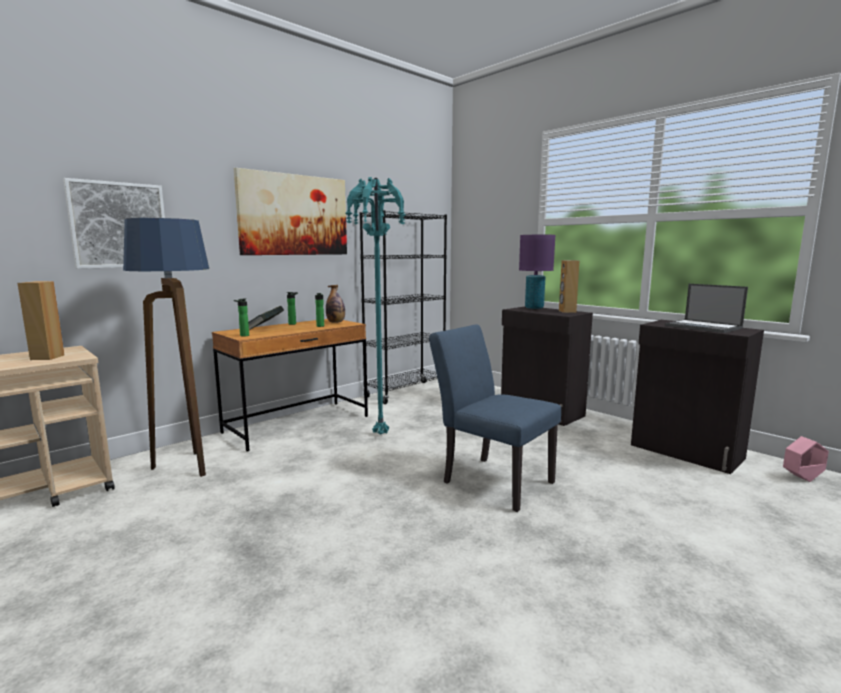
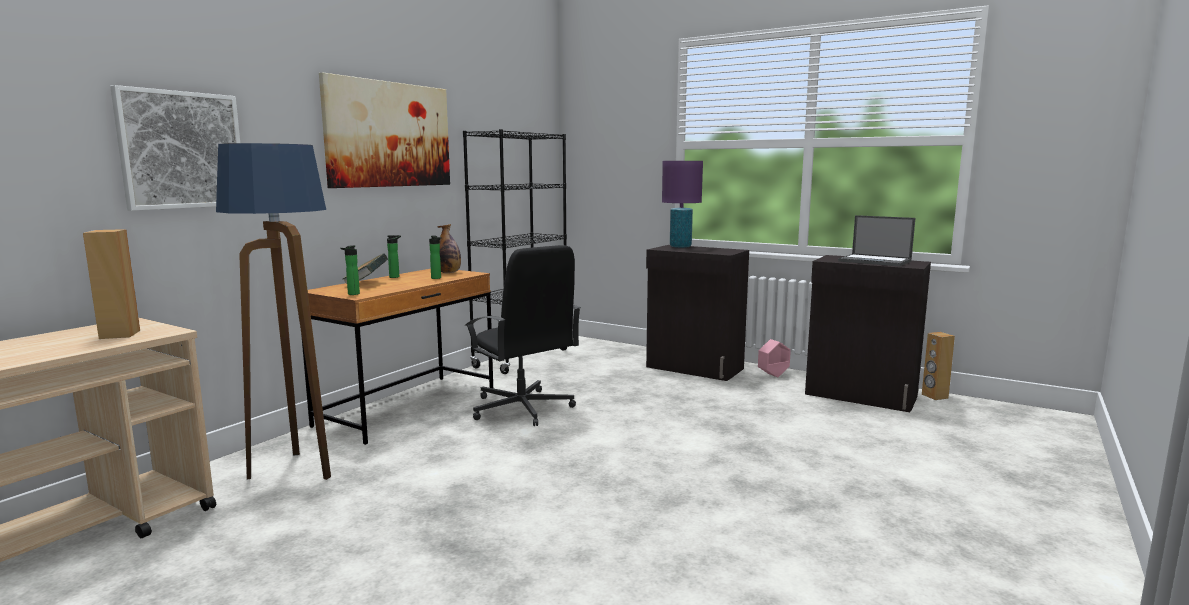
camera: 15 degrees left, 0 degrees up
turquoise floor lamp [345,177,406,434] -> black office chair [465,245,581,426]
blue chair [429,324,561,512] -> none
brown speaker [559,260,579,313] -> brown speaker moved to [922,332,955,400]
pink planter [783,436,829,482] -> pink planter moved to [758,339,791,377]

